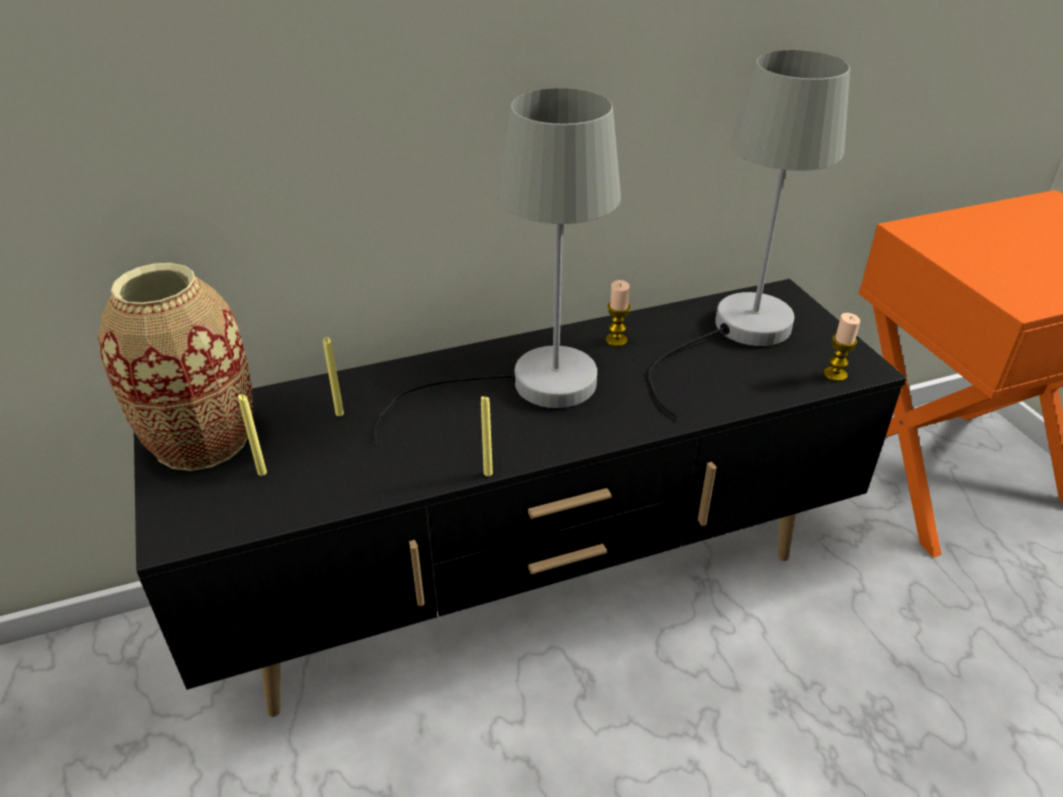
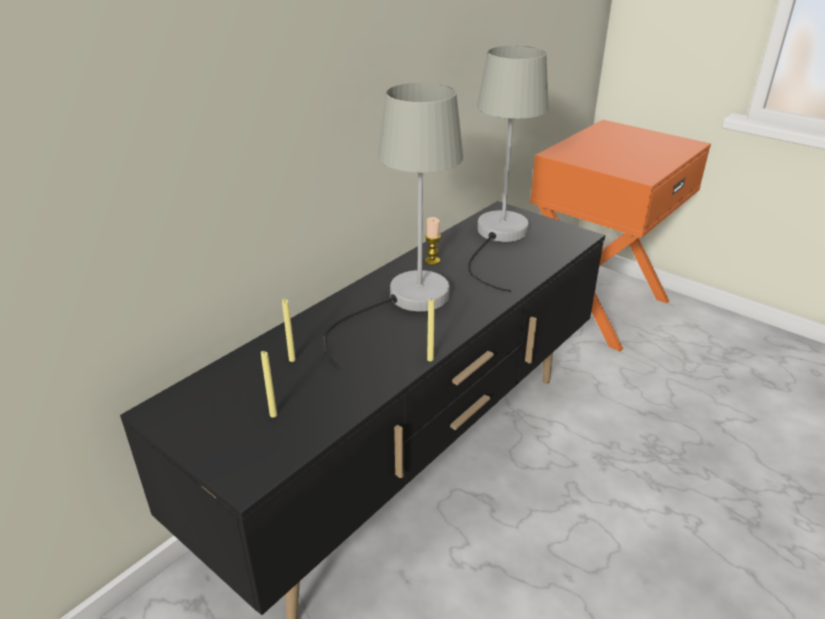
camera: 30 degrees left, 5 degrees down
vase [98,263,253,471] -> none
candle [824,313,860,382] -> none

